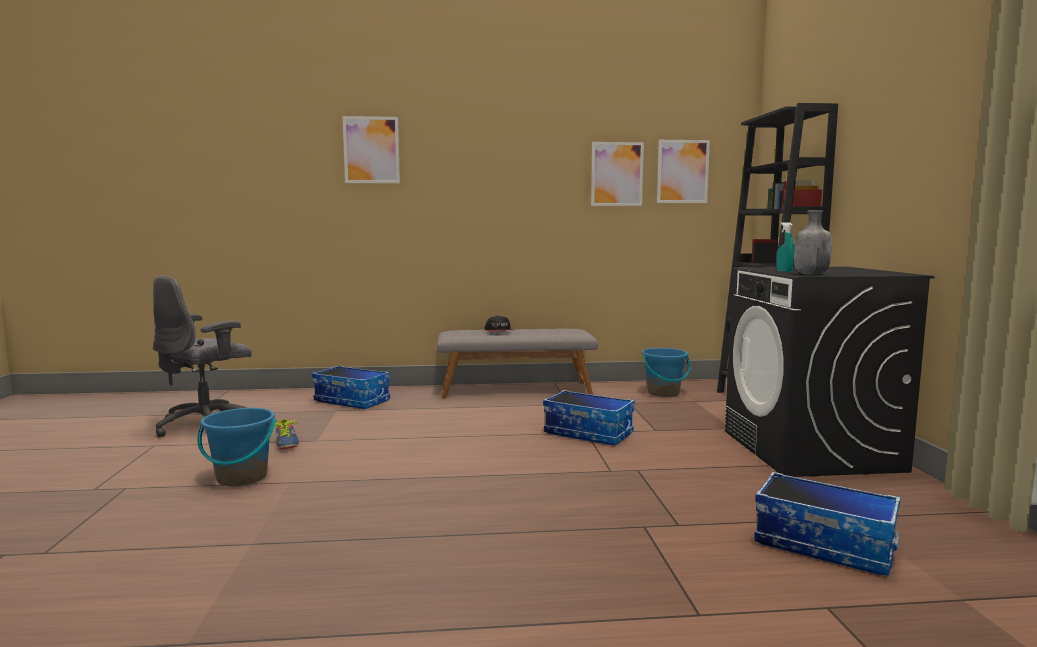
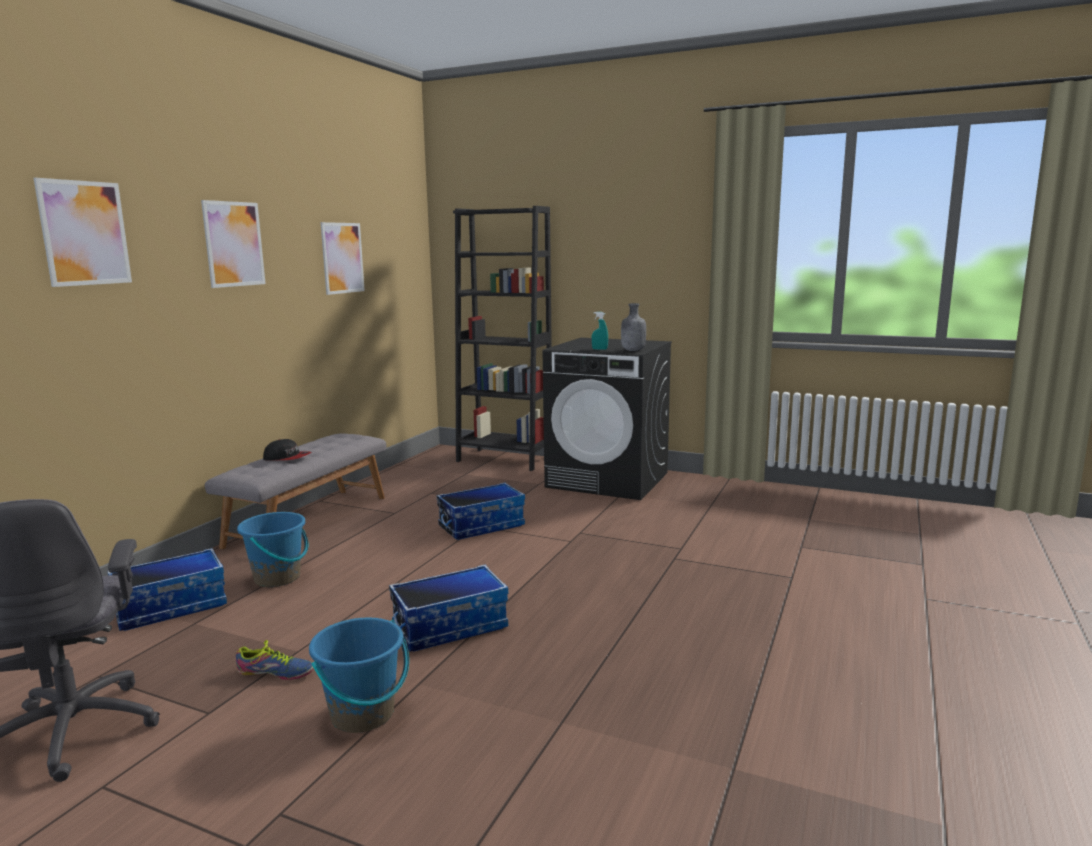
camera: 60 degrees left, 5 degrees up
blue bucket [642,348,691,397] -> blue bucket moved to [237,512,308,587]
picture [657,140,710,203] -> picture moved to [201,200,266,288]
storage box [754,472,901,575] -> storage box moved to [389,565,509,651]

